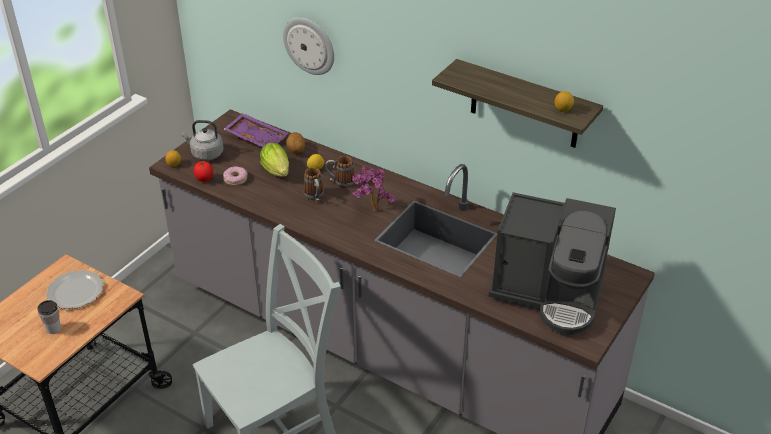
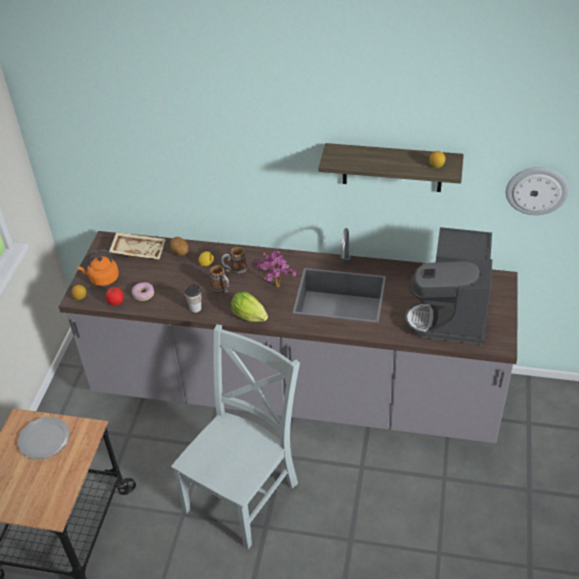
camera: 20 degrees left, 5 degrees up
cup [37,300,61,334] -> cup moved to [185,284,202,313]
grey kettle [181,120,224,161] -> orange kettle [77,250,119,286]
purple tray [224,113,288,147] -> beige tray [109,232,166,259]
lettuce [260,143,289,177] -> lettuce moved to [231,292,268,322]
wall clock [283,17,334,75] -> wall clock moved to [506,167,569,215]
coffee machine [488,192,616,336] -> coffee machine turned 105 degrees clockwise [405,227,492,345]

